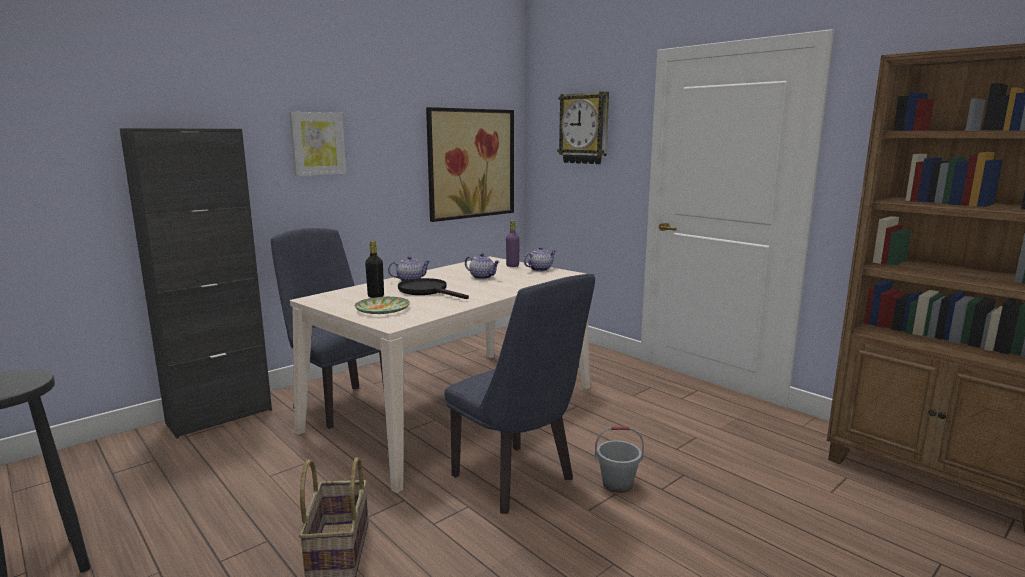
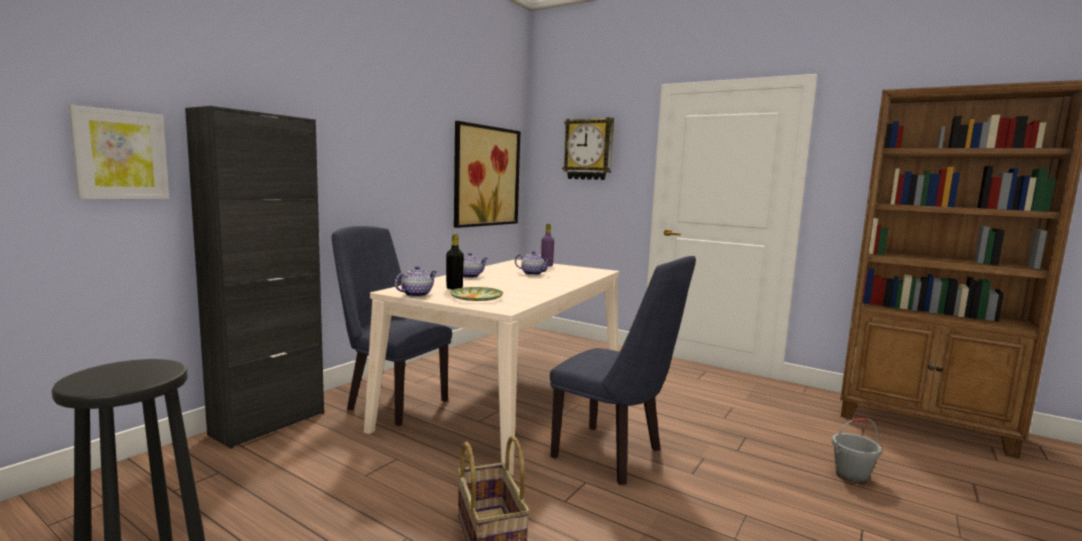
camera: 15 degrees left, 5 degrees down
picture [289,112,346,176] -> picture moved to [69,105,169,199]
black frying pan [398,278,469,299] -> none
teapot [524,247,556,271] -> teapot moved to [395,266,437,297]
grey bucket [595,426,644,493] -> grey bucket moved to [832,418,882,484]

